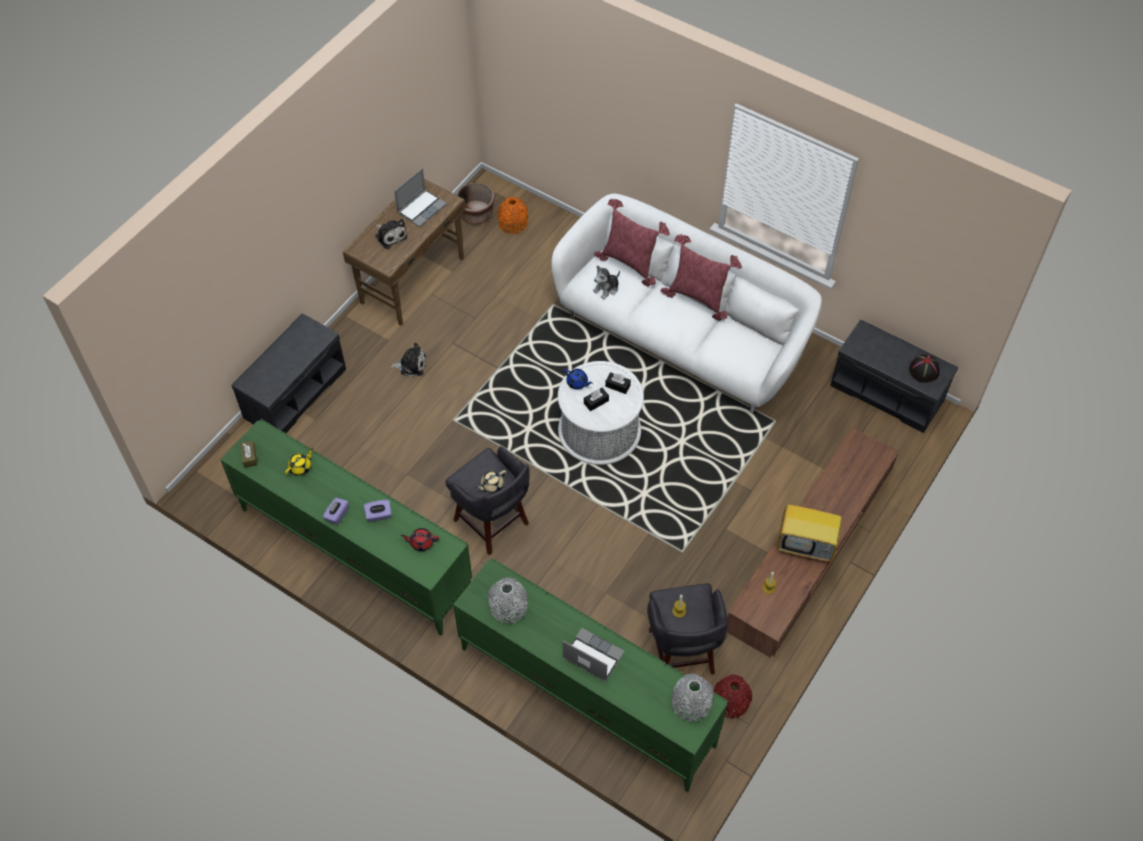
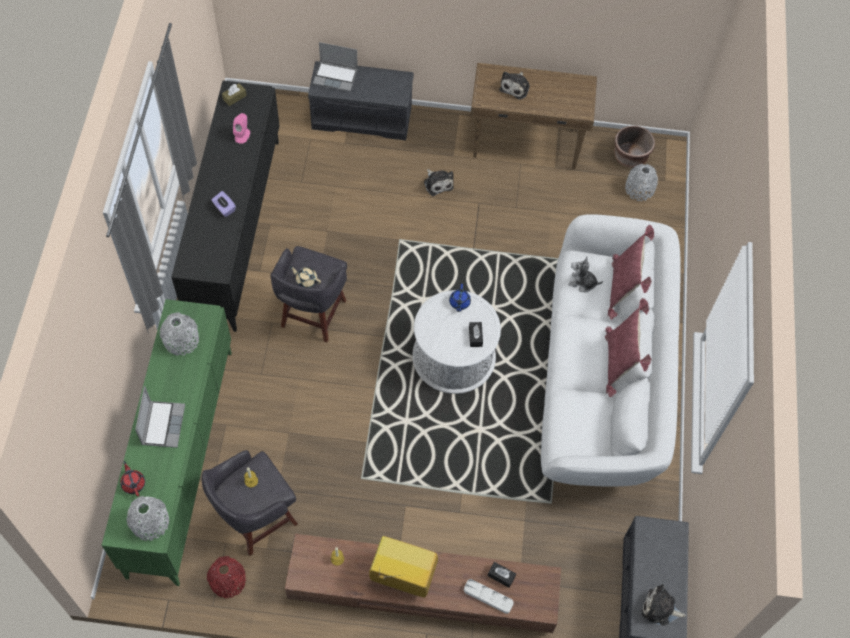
camera: 60 degrees right, 5 degrees up
green cabinet [220,419,472,636] -> black cabinet [171,81,279,332]
yellow teapot [285,448,313,476] -> pink speaker [233,113,250,144]
purple tissue box [323,498,349,525] -> none
laptop [394,168,447,227] -> laptop moved to [313,42,358,92]
red teapot [401,528,439,551] -> red teapot moved to [120,461,145,497]
orange vase [498,197,528,234] -> grey vase [625,164,658,201]
black tissue box [584,388,609,411] -> black tissue box moved to [488,562,516,588]
television [777,496,842,562] -> television turned 120 degrees clockwise [369,536,438,598]
black hat [909,354,940,383] -> plush toy [641,584,686,626]
none -> white tray [464,579,514,614]

